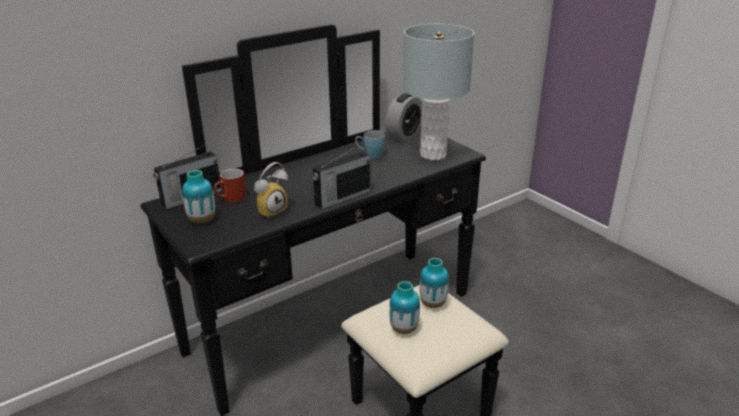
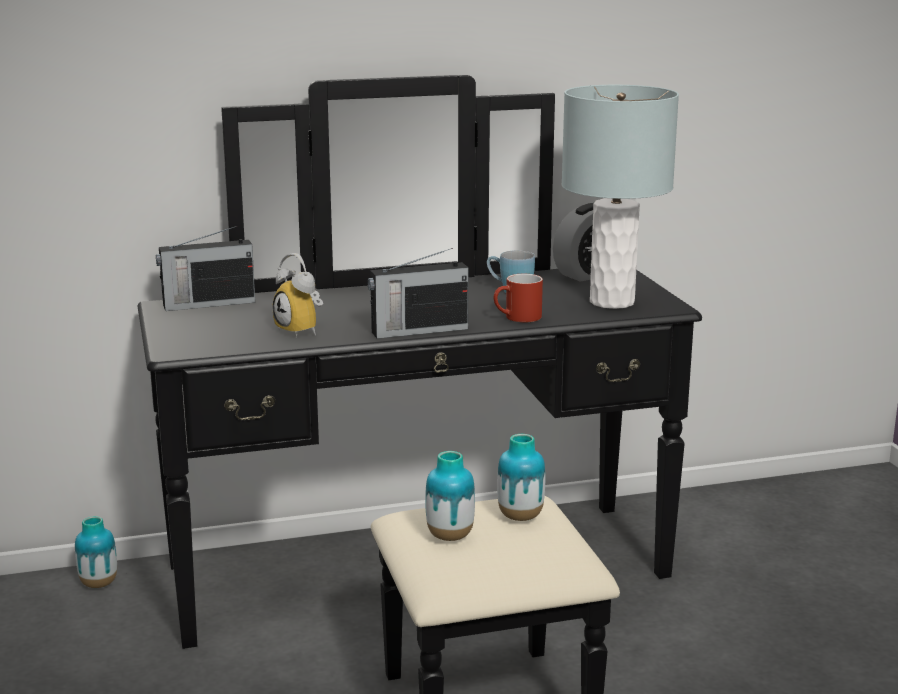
camera: 20 degrees right, 10 degrees down
vase [182,170,215,224] -> vase moved to [75,516,117,588]
red mug [214,169,246,202] -> red mug moved to [494,274,543,322]
alarm clock [254,162,288,219] -> alarm clock turned 75 degrees clockwise [273,253,323,338]

